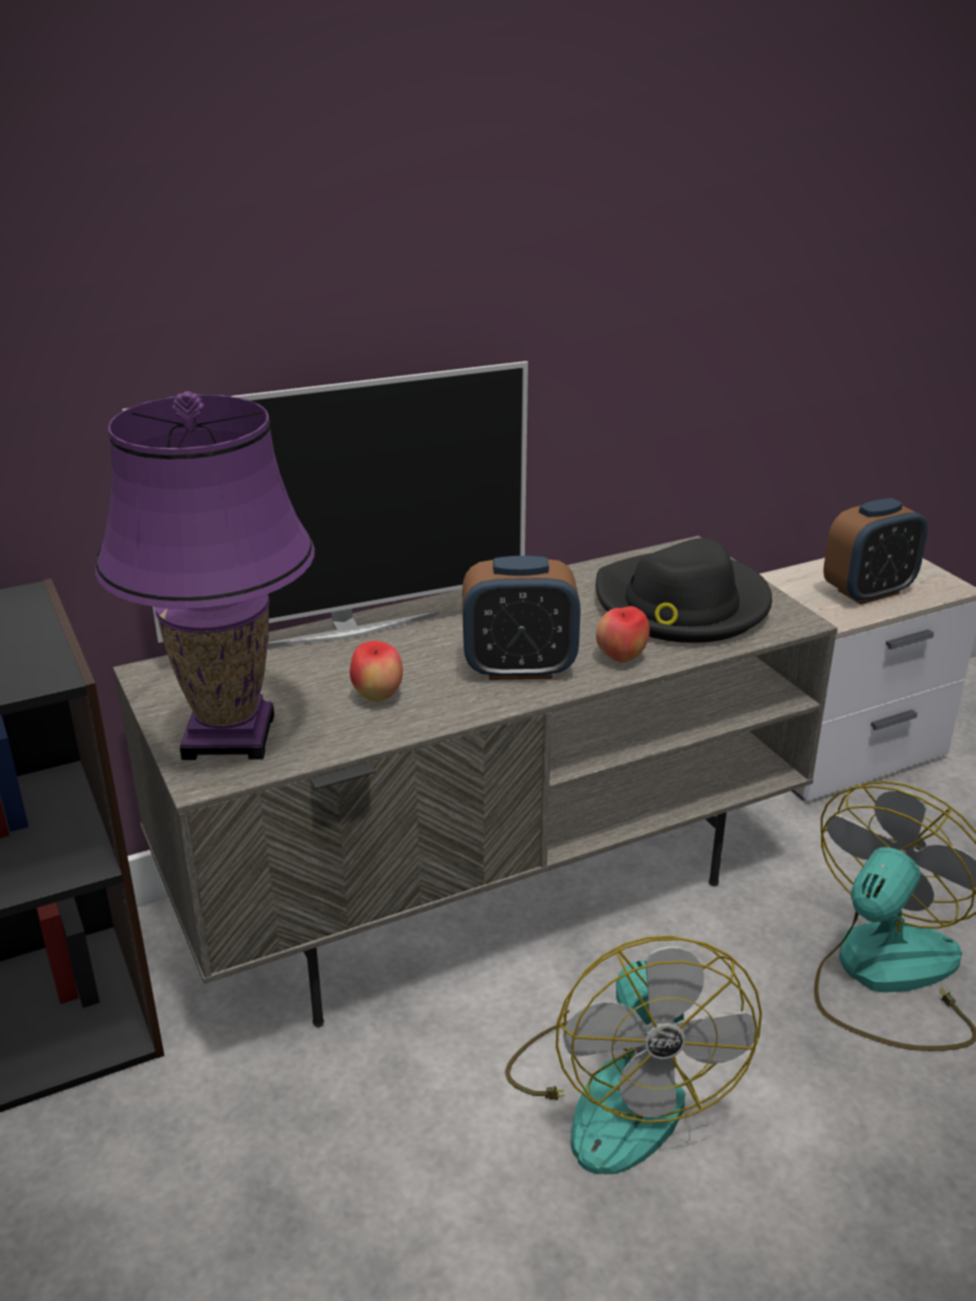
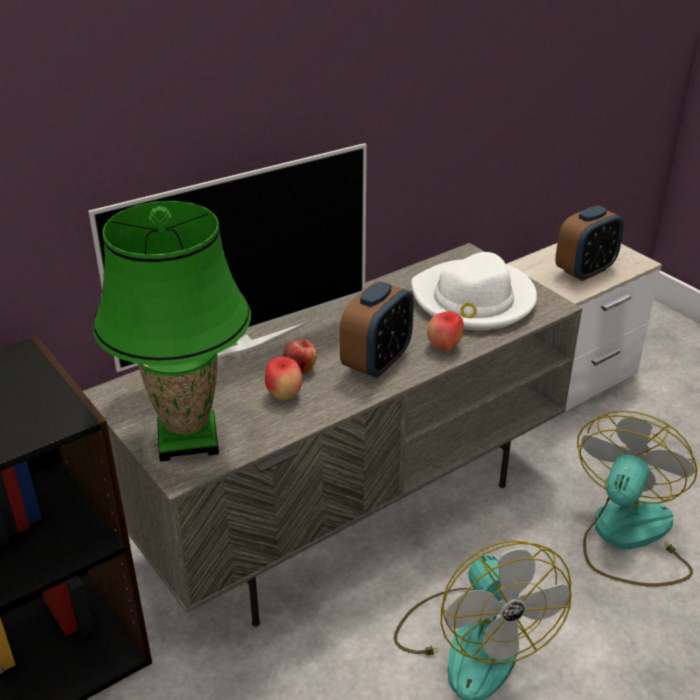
camera: 10 degrees left, 5 degrees up
purple table lamp [95,391,315,760] -> green table lamp [93,201,251,462]
alarm clock [462,556,580,680] -> alarm clock turned 45 degrees counterclockwise [340,281,414,378]
black hat [596,538,772,643] -> white hat [411,252,537,330]
none -> apple [283,340,317,374]

